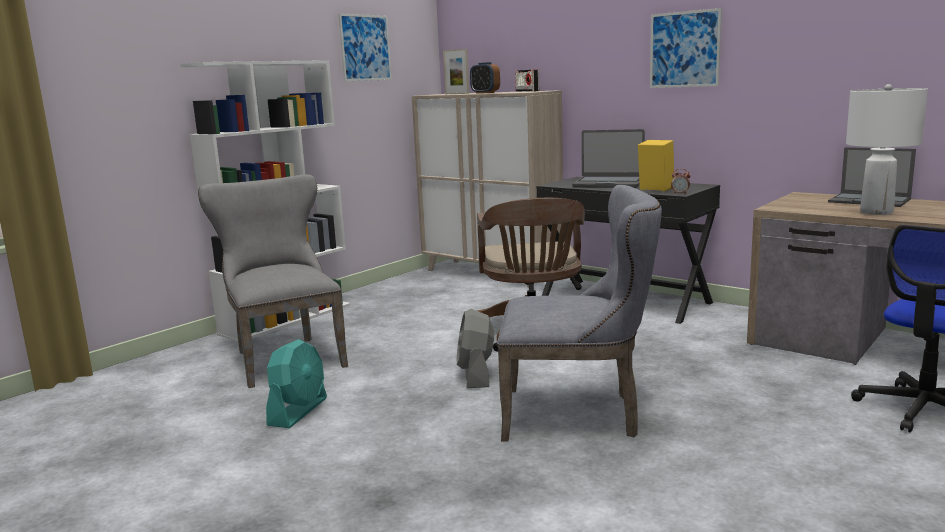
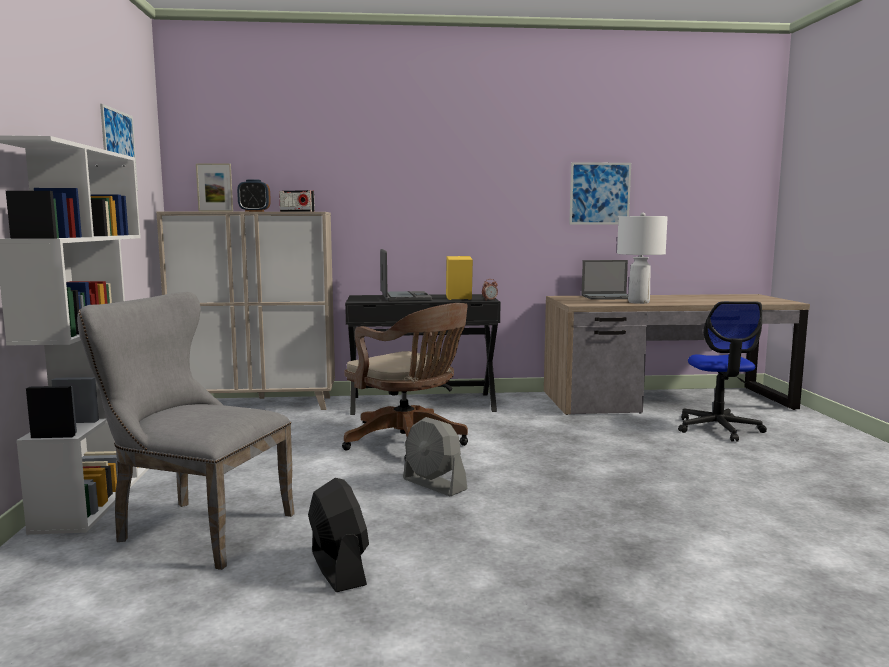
camera: 45 degrees left, 5 degrees down
turquoise fan [266,339,327,428] -> black fan [308,478,369,592]
grey chair [497,185,662,441] -> none
laptop [572,129,645,188] -> laptop turned 75 degrees counterclockwise [380,249,432,302]
picture [650,8,722,88] -> picture moved to [569,162,631,224]

